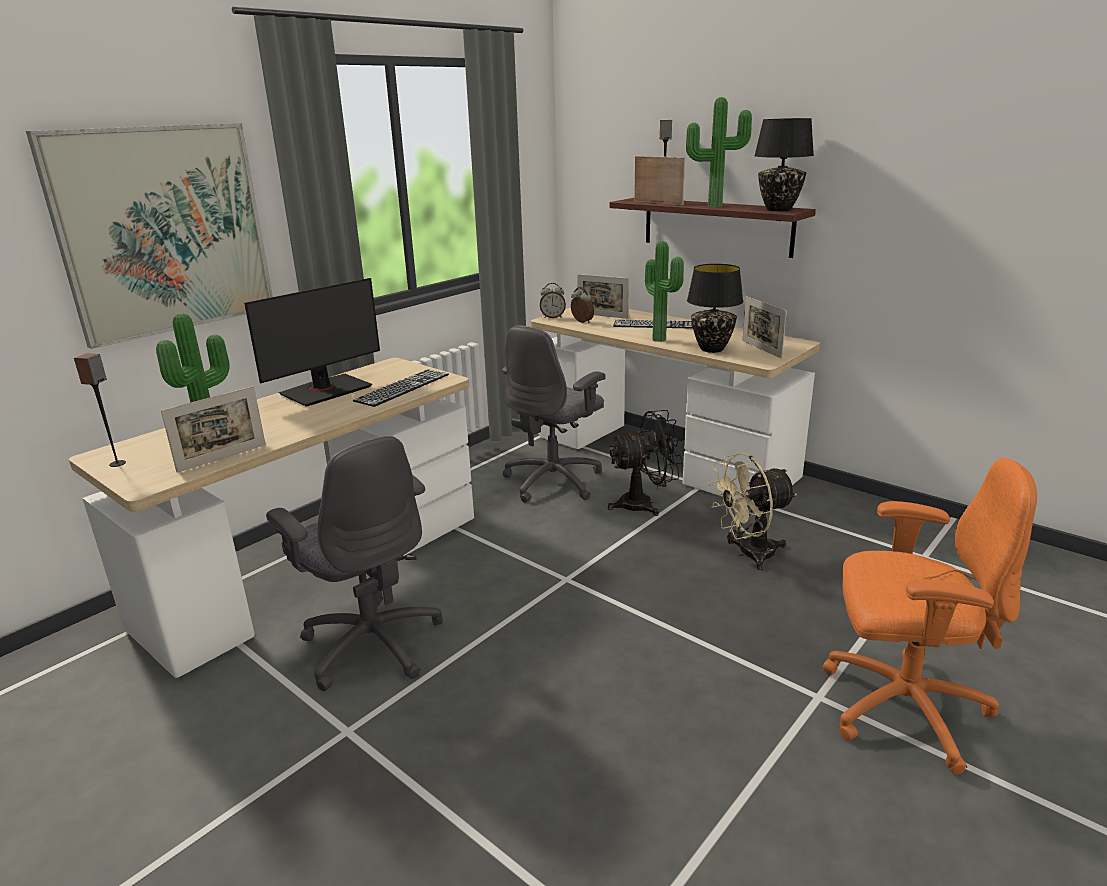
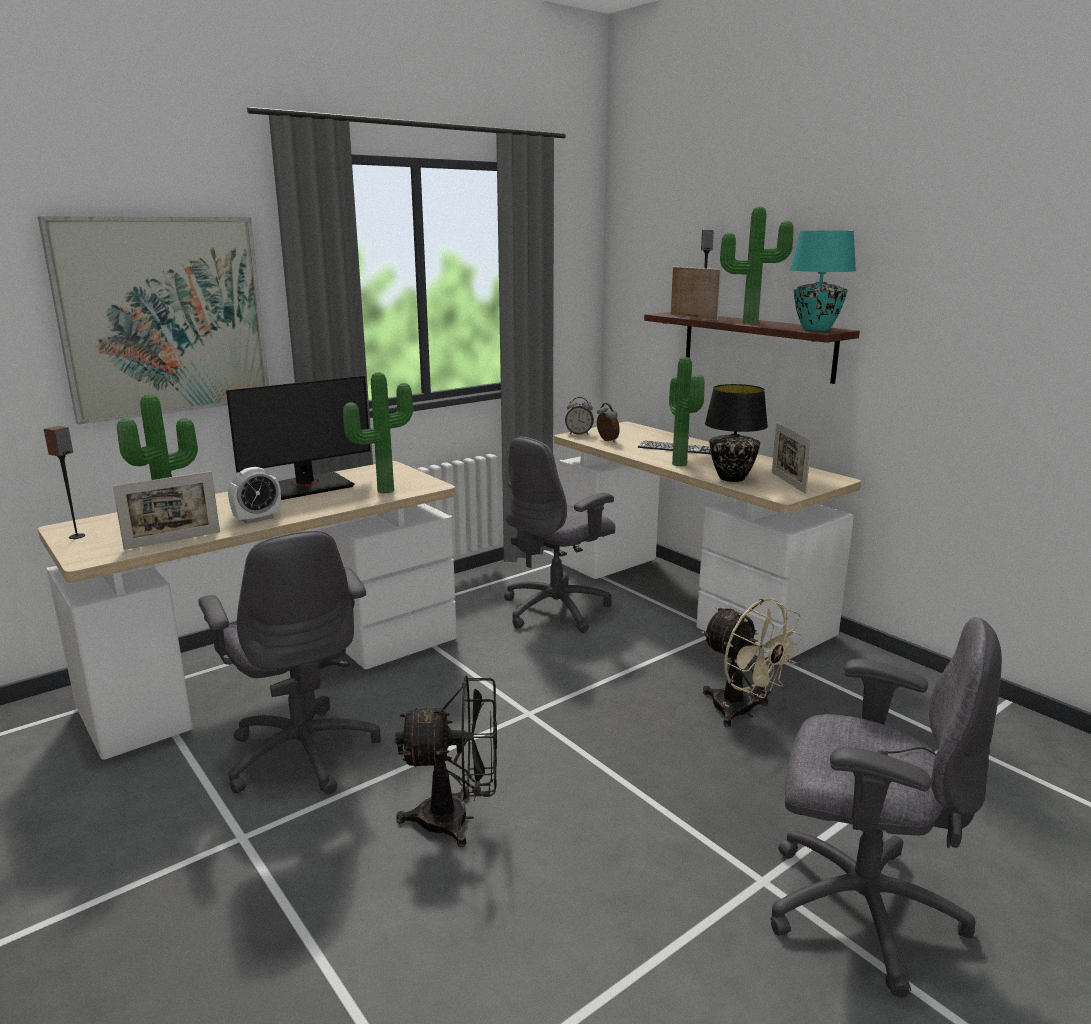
camera: 10 degrees right, 5 degrees down
keyboard [353,369,449,407] -> potted plant [343,372,413,494]
picture frame [577,274,629,319] -> none
black fan [608,410,683,516] -> black fan moved to [395,676,497,847]
beige fan [708,453,797,570] -> beige fan turned 120 degrees counterclockwise [702,598,804,727]
black table lamp [754,118,814,211] -> turquoise table lamp [789,231,856,331]
orange office chair [823,458,1037,774] -> grey office chair [770,617,1002,997]
none -> alarm clock [228,467,281,524]

